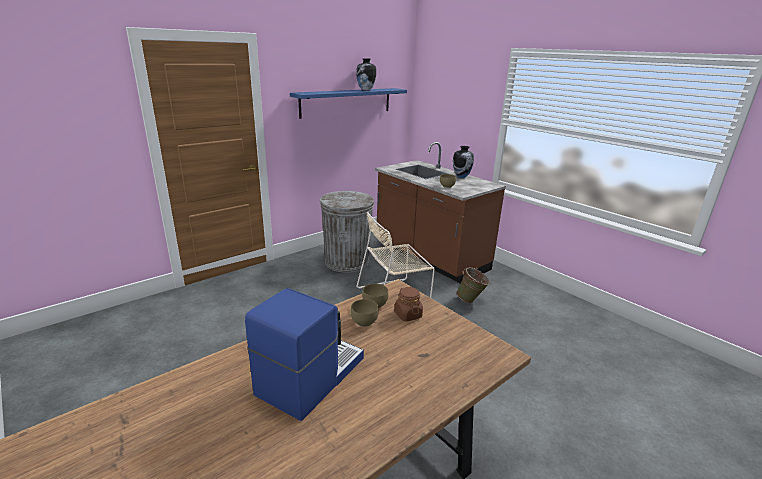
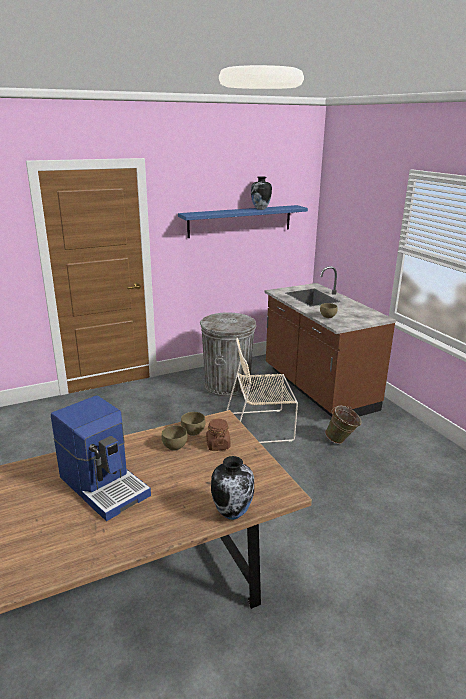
camera: 15 degrees right, 0 degrees up
coffee machine [245,288,364,421] -> coffee machine turned 90 degrees clockwise [51,395,151,521]
vase [453,146,474,178] -> vase moved to [211,456,254,520]

